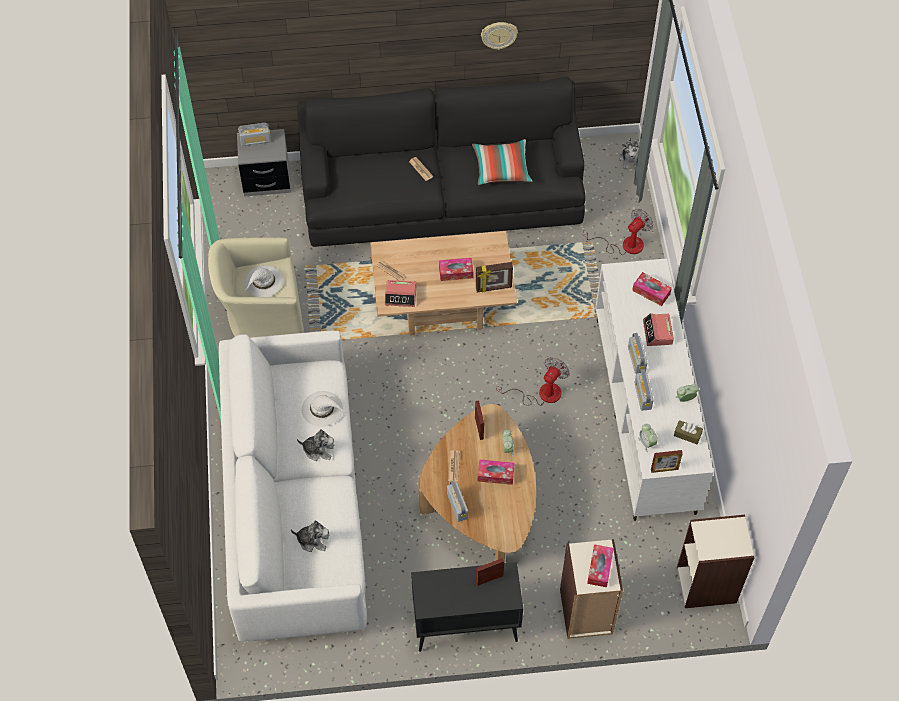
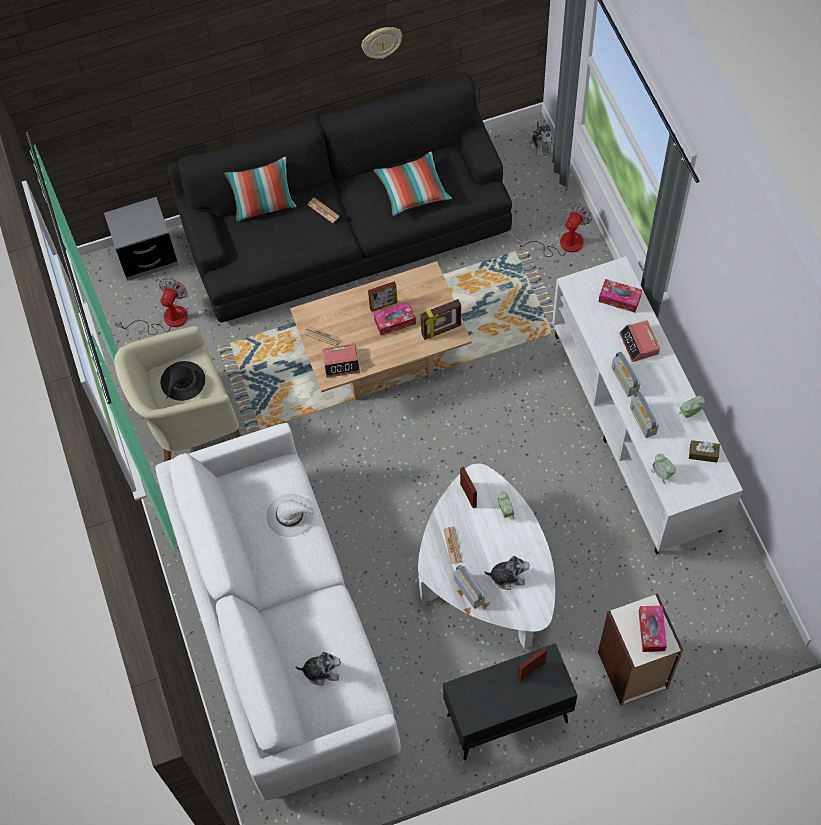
camera: 10 degrees left, 5 degrees up
radio [238,123,270,146] -> none
white hat [244,265,283,297] -> black hat [161,361,205,401]
plush toy [297,429,334,461] -> plush toy moved to [484,556,530,590]
brown coffee table [419,404,536,563] -> white coffee table [418,464,555,649]
tissue box [478,459,515,485] -> none
fan [497,357,570,406] -> fan moved to [115,278,188,335]
picture frame [651,450,683,473] -> picture frame moved to [368,281,398,312]
bookcase [677,515,754,608] -> none
none -> pillow [224,156,297,222]

